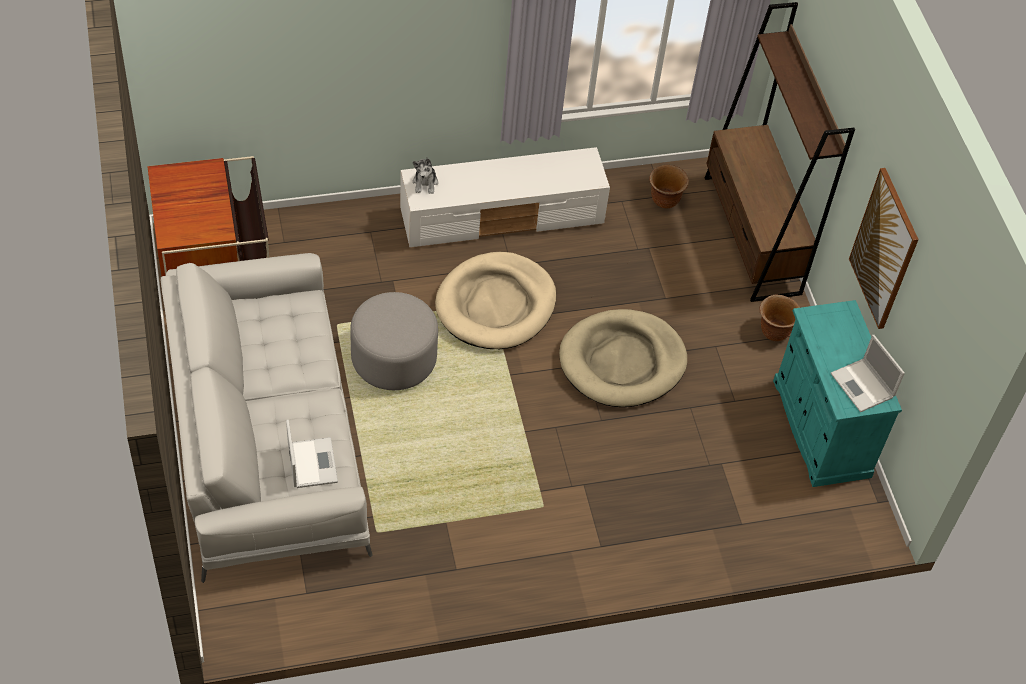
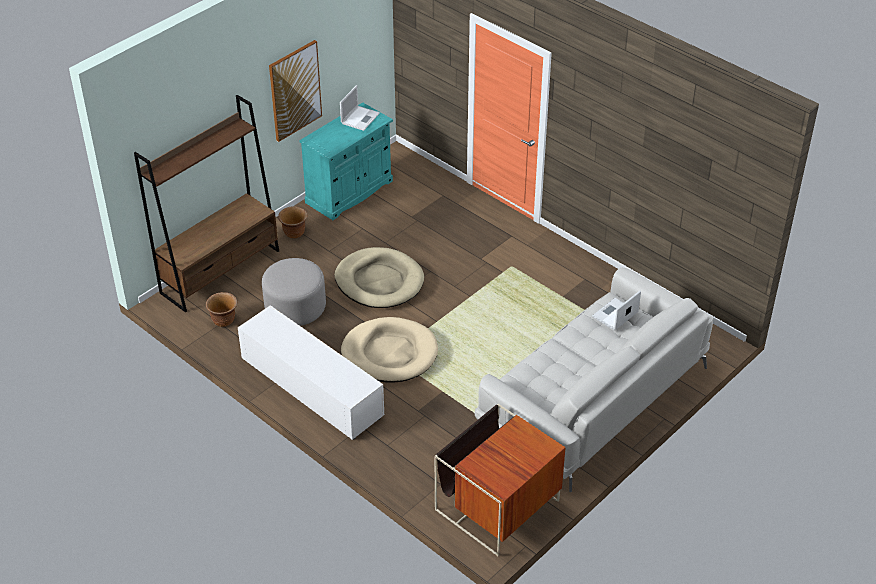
camera: 120 degrees left, 10 degrees down
grey ottoman [350,292,438,390] -> grey ottoman moved to [262,258,326,326]
plush toy [413,158,438,194] -> none

